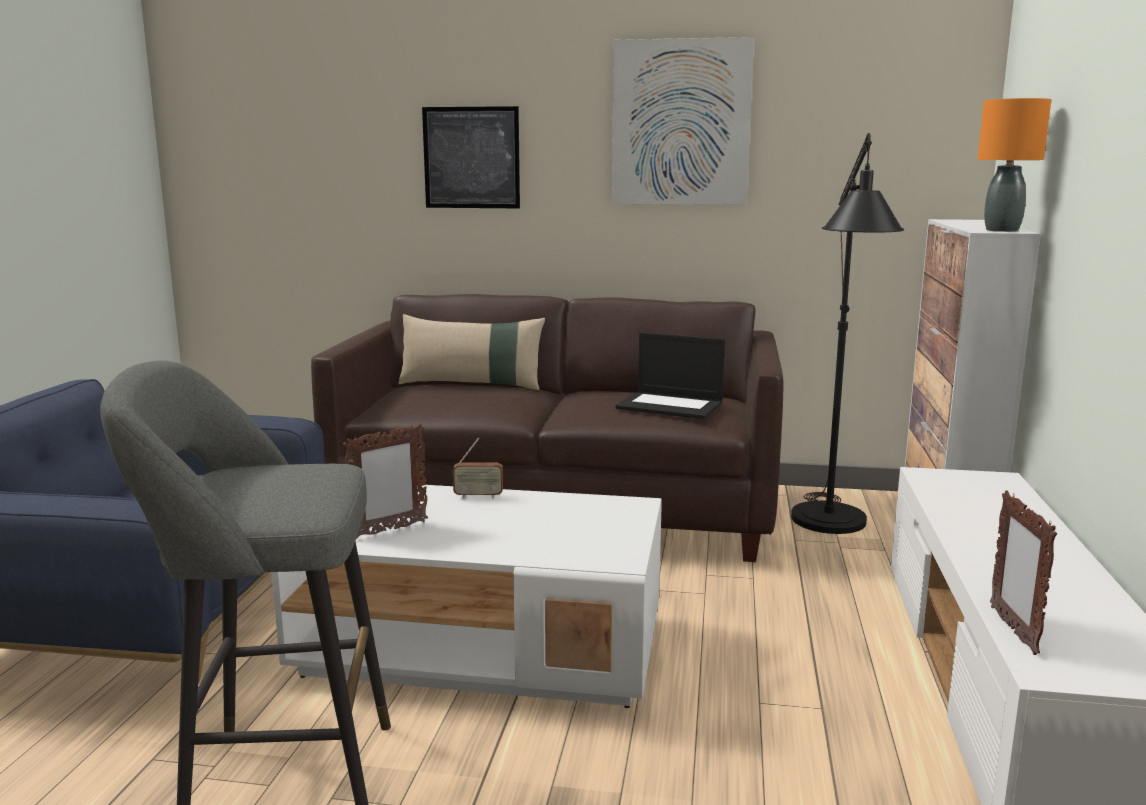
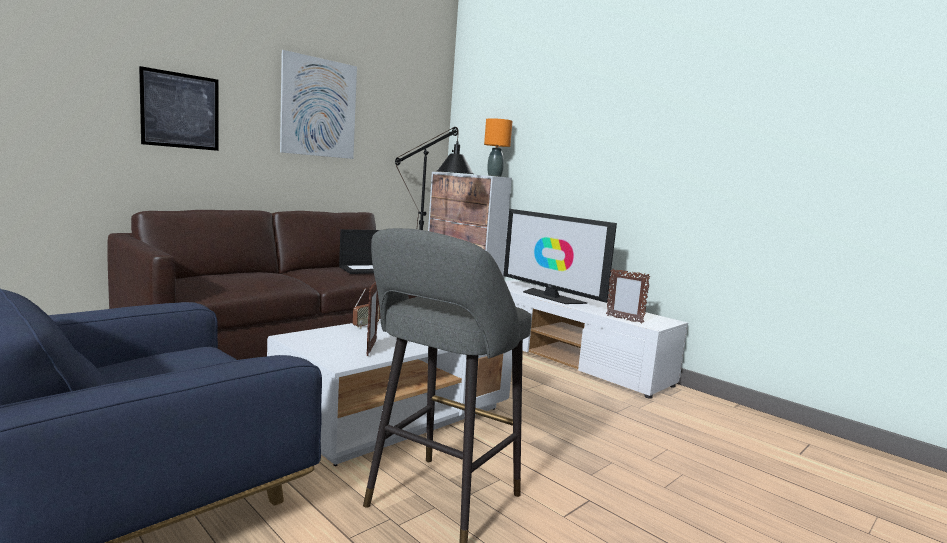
camera: 55 degrees left, 5 degrees down
beige pillow [398,314,545,390] -> none
none -> television [503,209,617,304]

